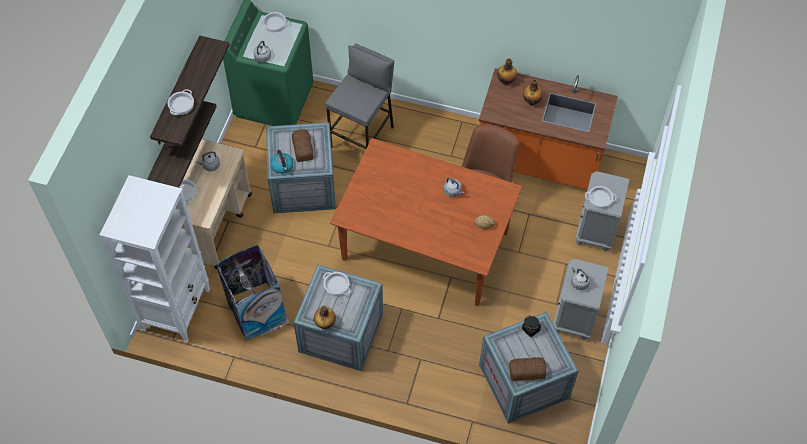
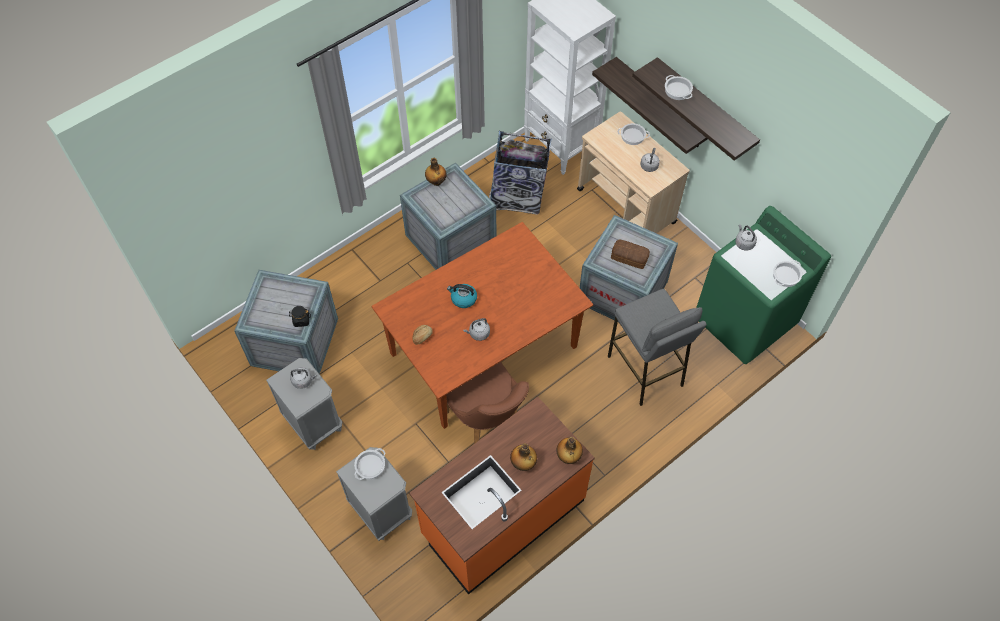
camera: 125 degrees right, 0 degrees up
kettle [271,150,293,174] -> kettle moved to [447,284,477,308]
cooking pot [323,272,350,296] -> none
bread [509,357,546,381] -> none

